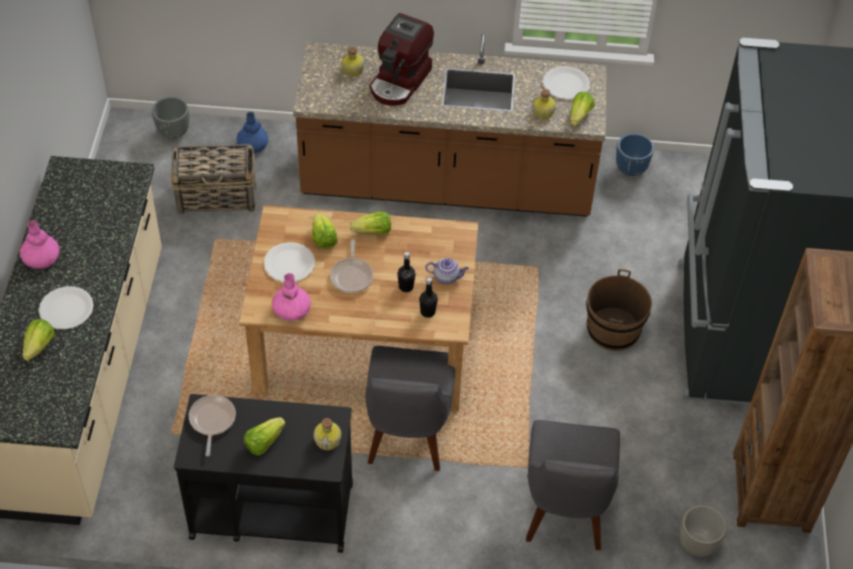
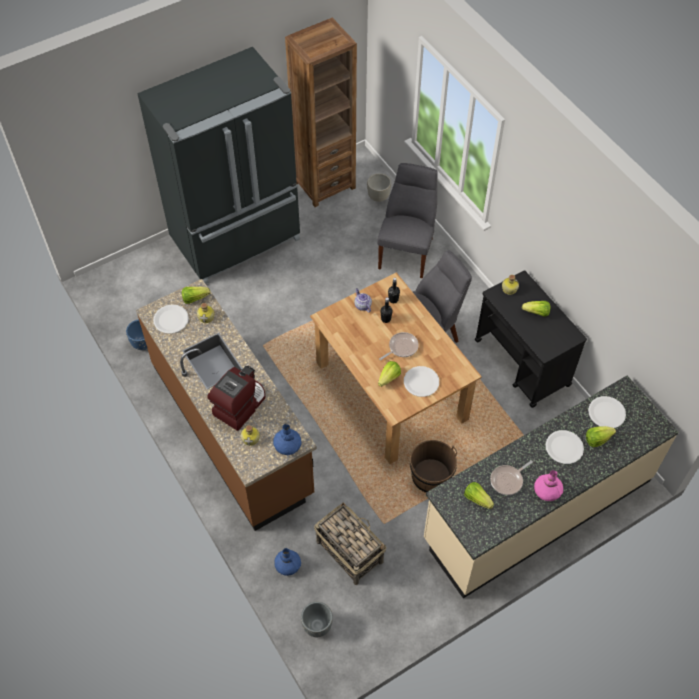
camera: 125 degrees left, 5 degrees up
frying pan [189,395,236,456] -> frying pan moved to [490,460,533,495]
pink vase [272,273,311,321] -> none
lettuce [350,211,391,234] -> lettuce moved to [464,482,494,509]
coffee machine [370,13,434,106] -> coffee machine turned 45 degrees counterclockwise [207,366,266,431]
grey chair [526,420,620,550] -> grey chair turned 45 degrees counterclockwise [377,163,438,278]
brown bucket [586,269,652,351] -> brown bucket moved to [410,440,457,493]
none -> blue vase [273,424,301,455]
none -> white plate [588,396,626,428]

